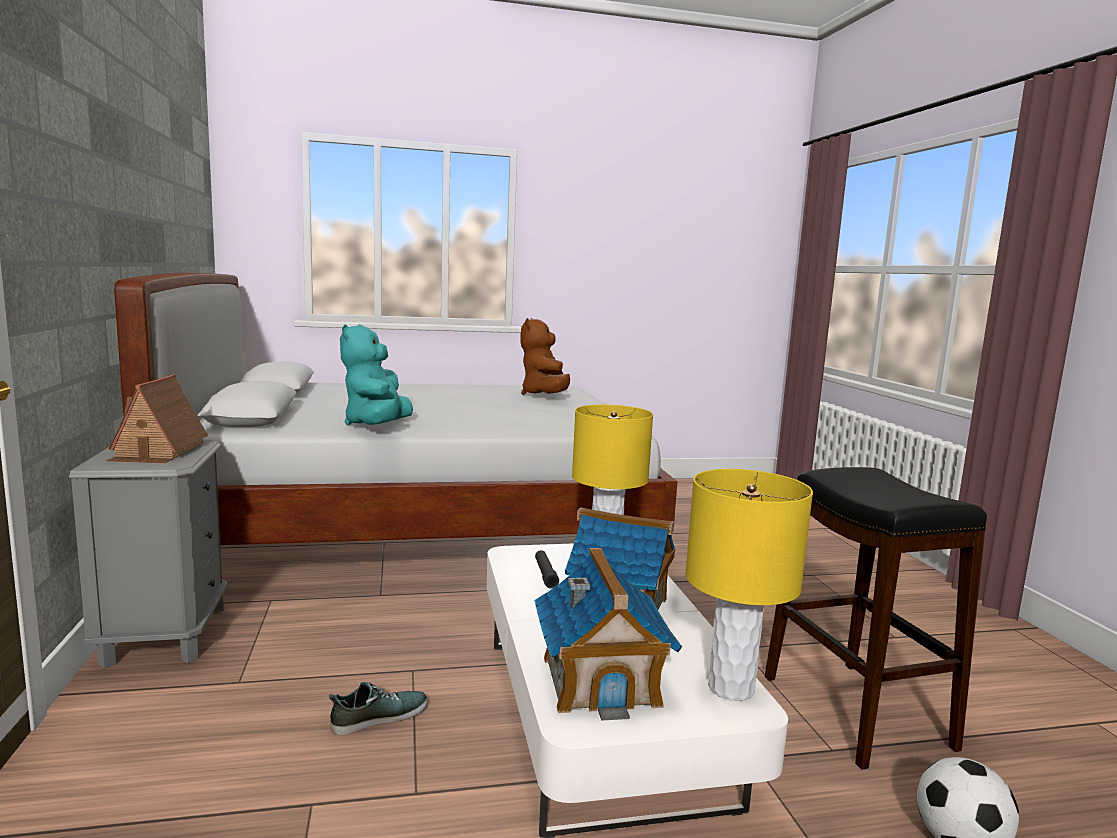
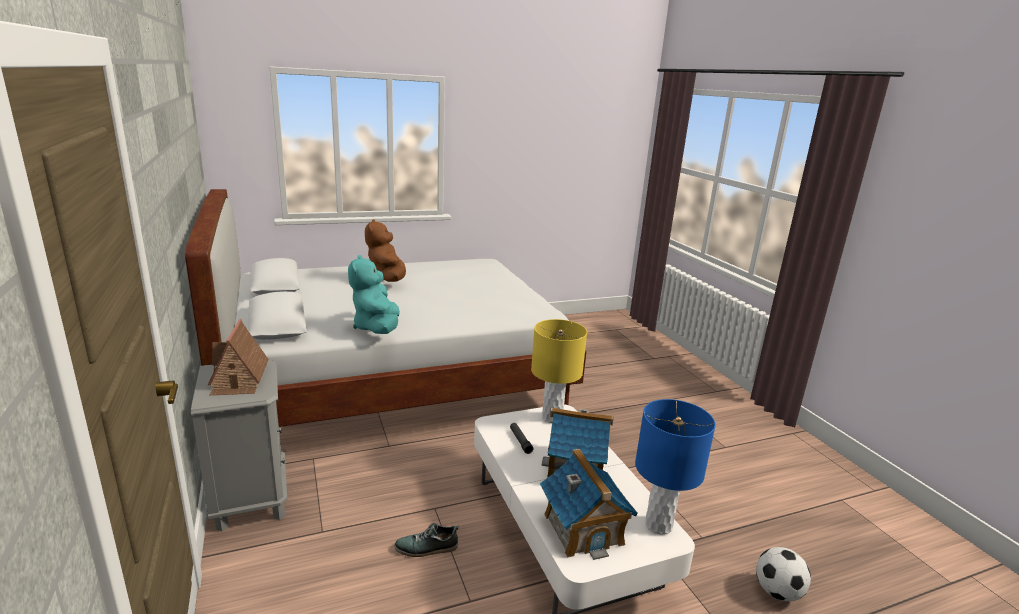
camera: 10 degrees left, 10 degrees up
shoe [329,682,428,735] -> shoe turned 150 degrees counterclockwise [394,523,459,557]
brown plush toy [521,318,570,395] -> brown plush toy moved to [365,220,406,282]
yellow table lamp [685,469,813,701] -> blue table lamp [635,399,715,535]
black stool [765,467,987,770] -> none

